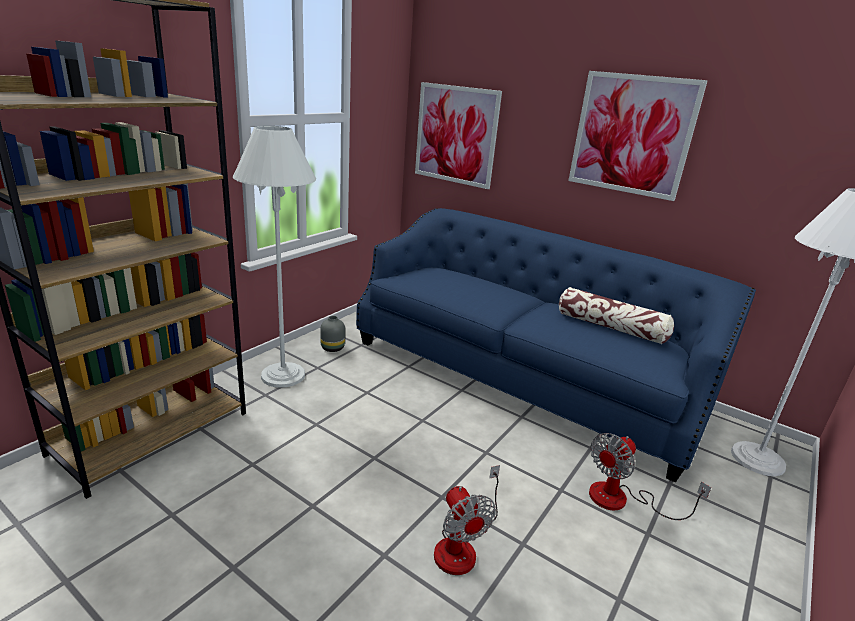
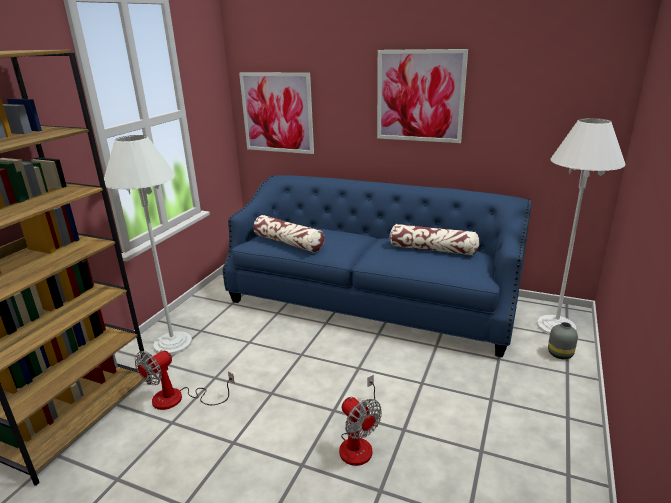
camera: 10 degrees left, 0 degrees up
grey vase [320,316,345,352] -> grey vase moved to [548,322,578,359]
fan [589,433,711,520] -> fan moved to [135,350,235,410]
none -> pillow [253,215,325,253]

